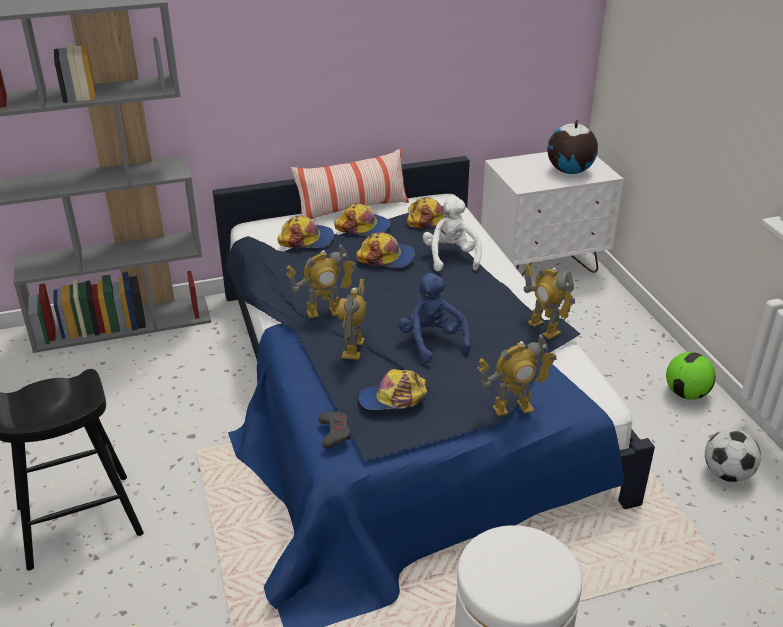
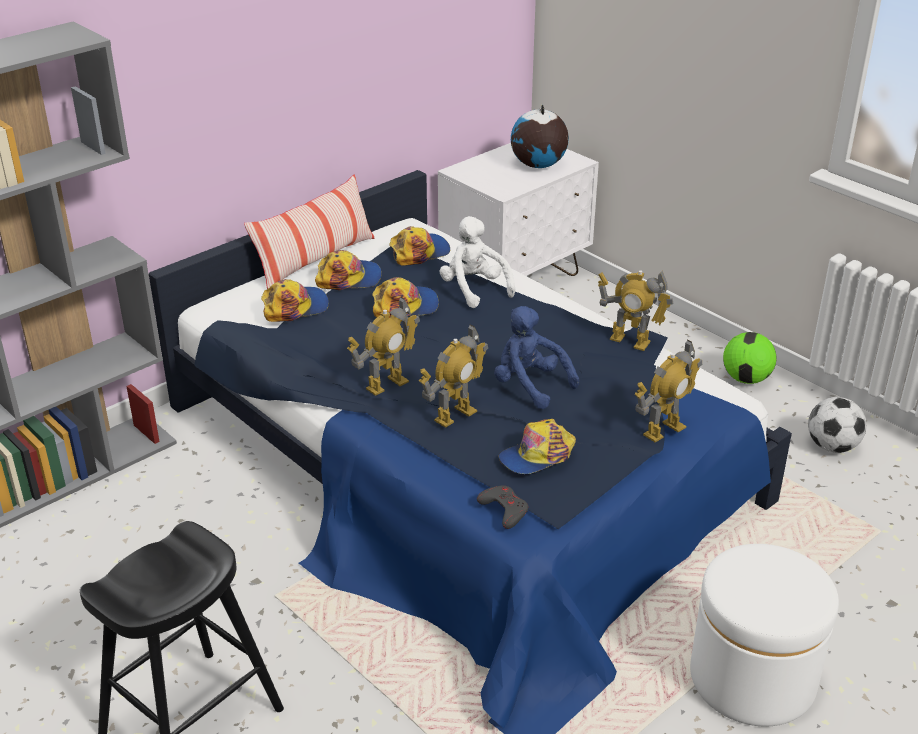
camera: 25 degrees left, 0 degrees up
toy robot [338,279,367,360] -> toy robot turned 120 degrees counterclockwise [419,324,488,428]

